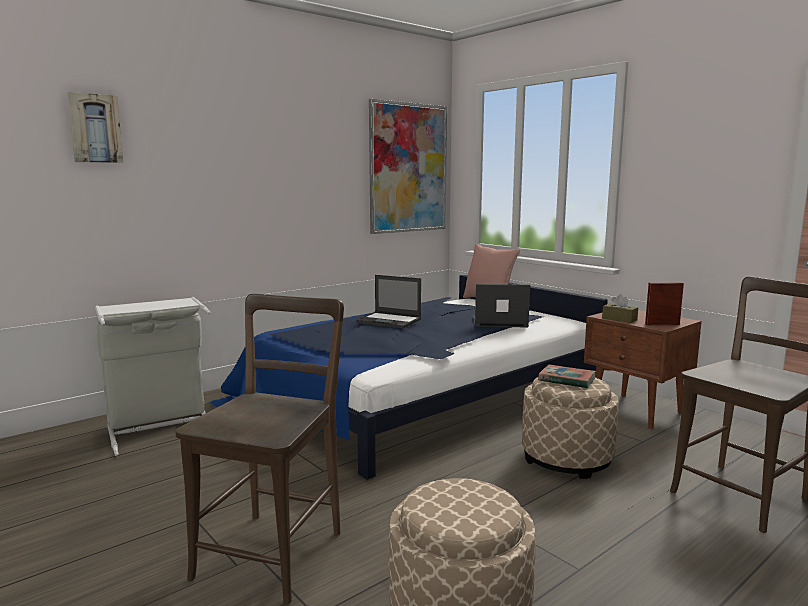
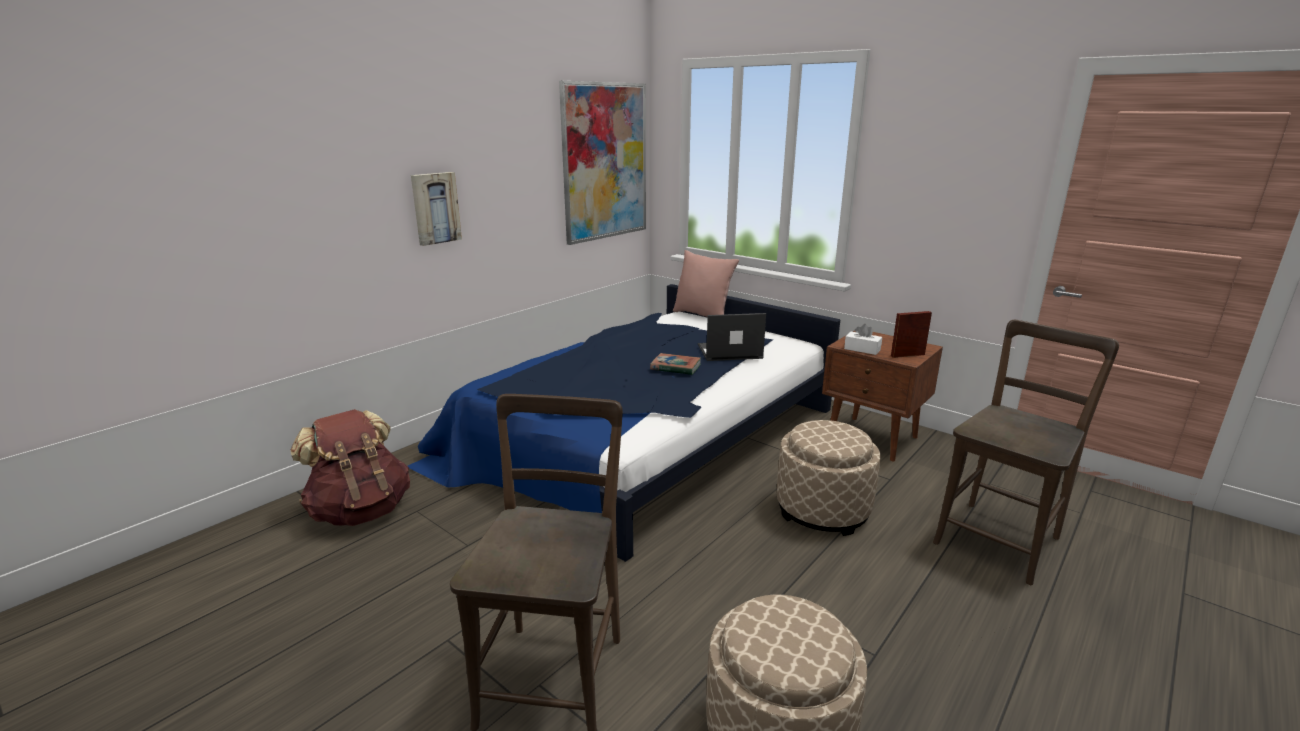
camera: 10 degrees left, 10 degrees up
picture [67,92,123,163] -> picture moved to [411,172,462,246]
grey laundry basket [95,297,211,456] -> brown backpack [290,409,410,526]
laptop [356,275,421,328] -> none
book [538,364,596,388] -> book moved to [650,353,701,375]
brown tissue box [602,294,638,323] -> white tissue box [844,324,882,355]

